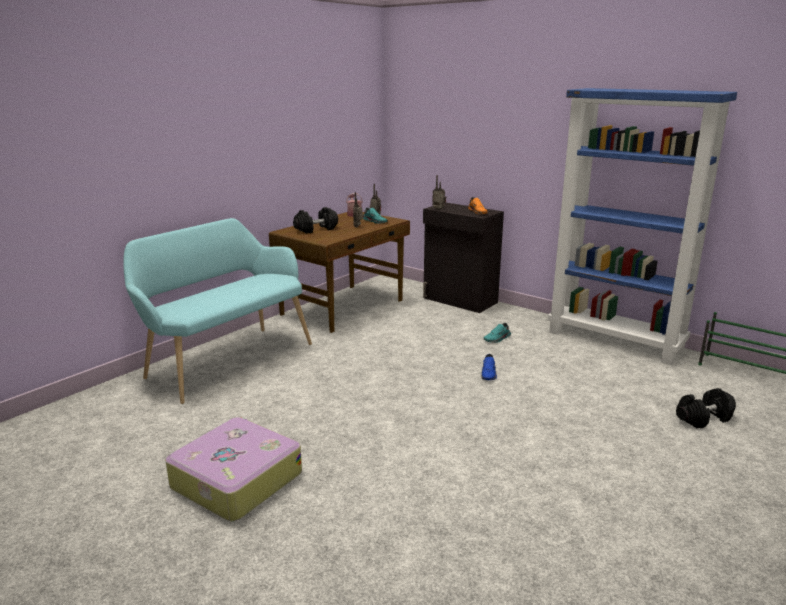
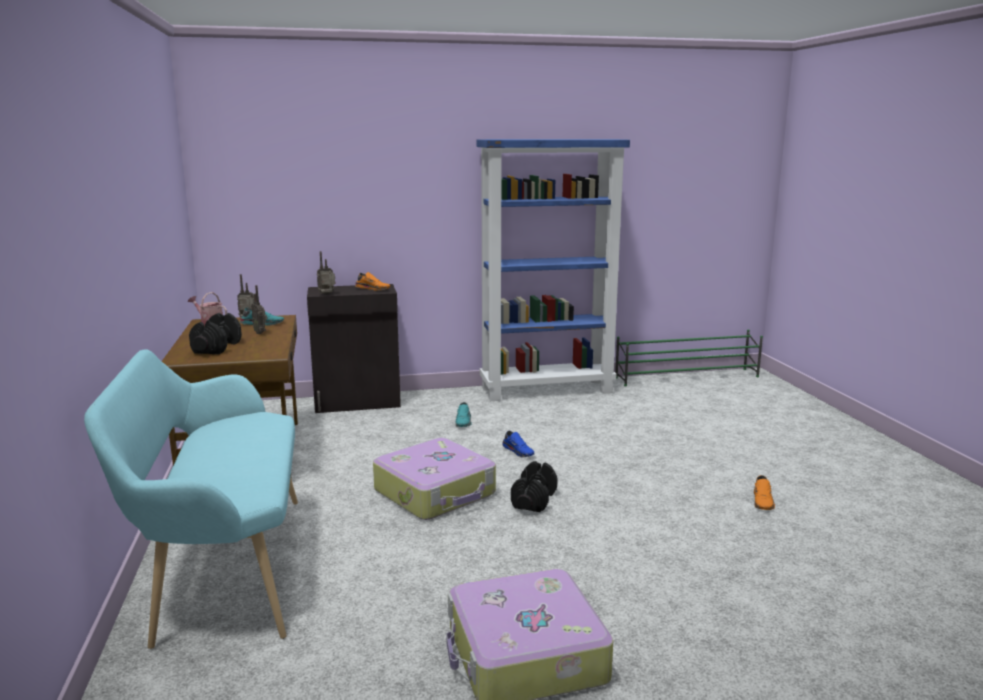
camera: 50 degrees left, 5 degrees down
black dumbbell [676,388,736,428] -> black dumbbell moved to [511,461,558,512]
none -> suitcase [373,438,496,520]
none -> orange shoe [754,475,775,510]

